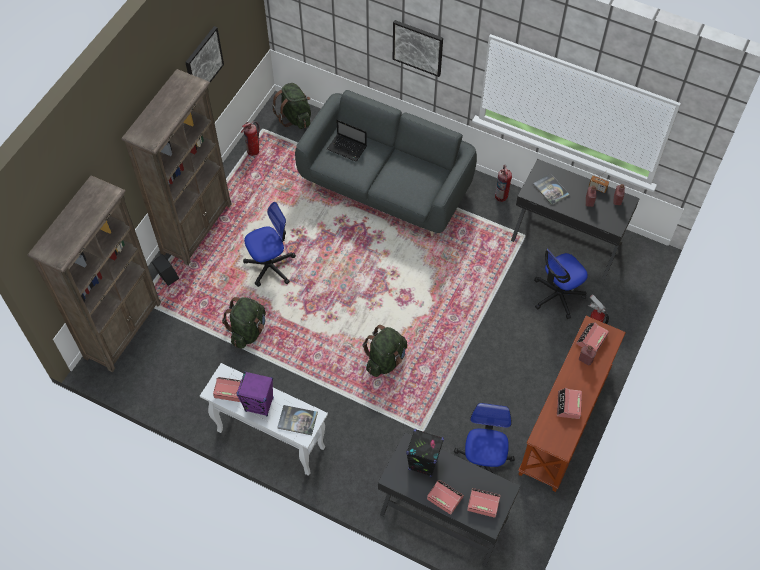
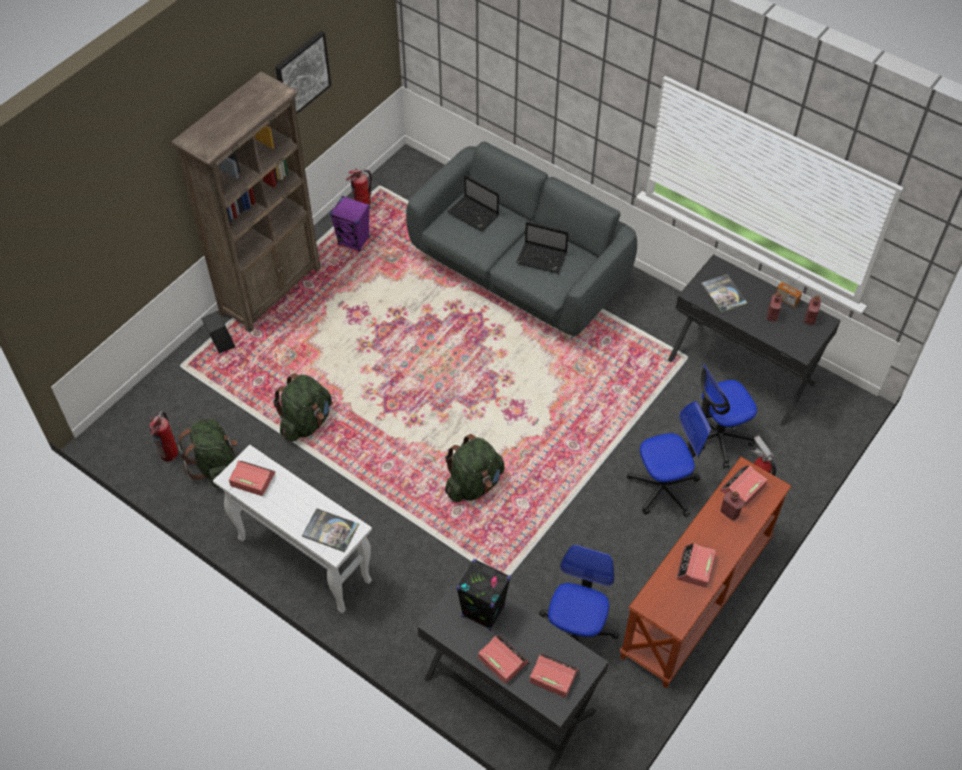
camera: 10 degrees right, 5 degrees down
brown bookcase [28,175,161,372] -> none
purple speaker [236,371,274,416] -> purple speaker moved to [330,196,370,252]
office chair [243,202,296,287] -> office chair moved to [627,401,711,517]
green backpack [272,83,311,129] -> green backpack moved to [178,419,237,487]
picture [393,20,443,77] -> none
fire extinguisher [495,165,512,202] -> fire extinguisher moved to [149,411,178,462]
none -> laptop [516,222,569,274]

